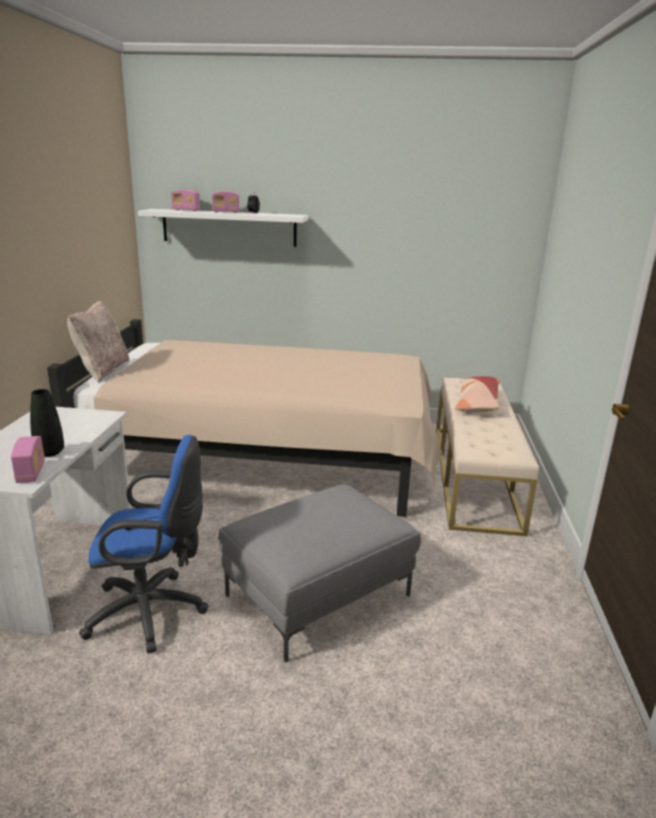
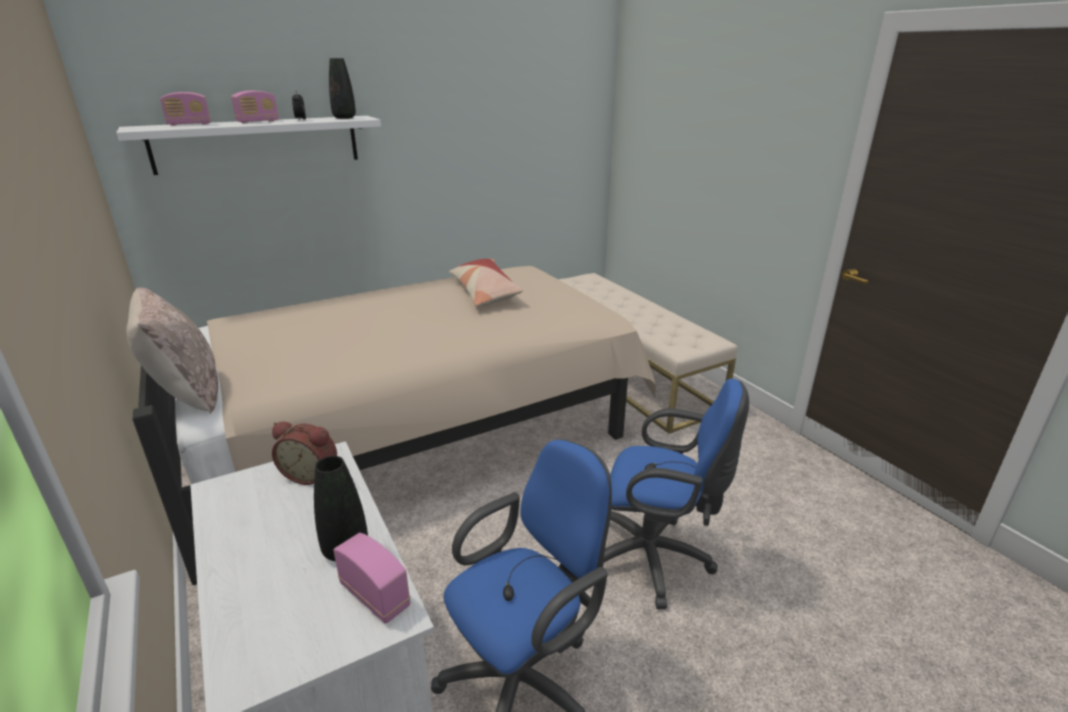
camera: 35 degrees left, 5 degrees up
grey ottoman [218,484,421,663] -> blue office chair [604,379,749,609]
pillow [455,376,501,413] -> pillow moved to [449,259,523,306]
none -> alarm clock [272,422,337,485]
none -> black vase [329,58,356,119]

